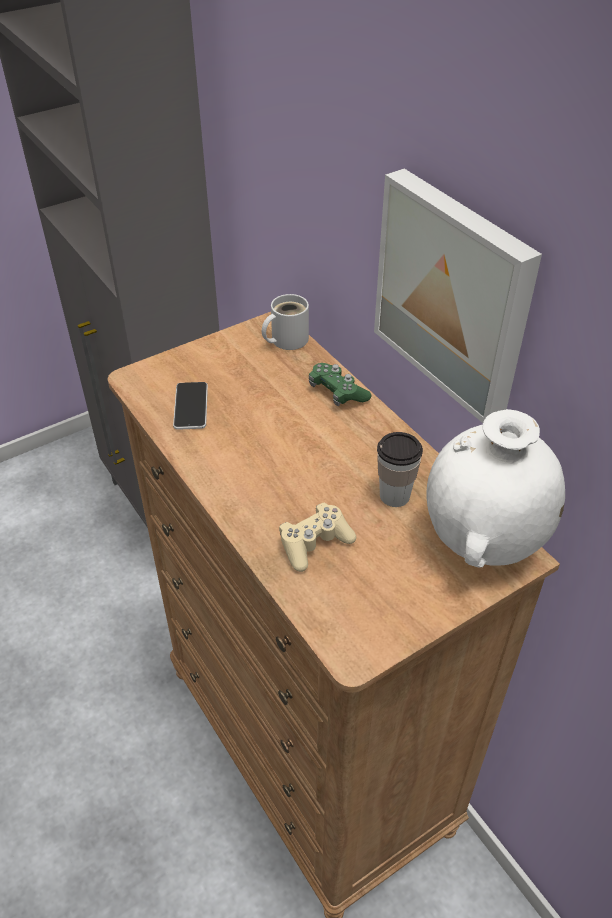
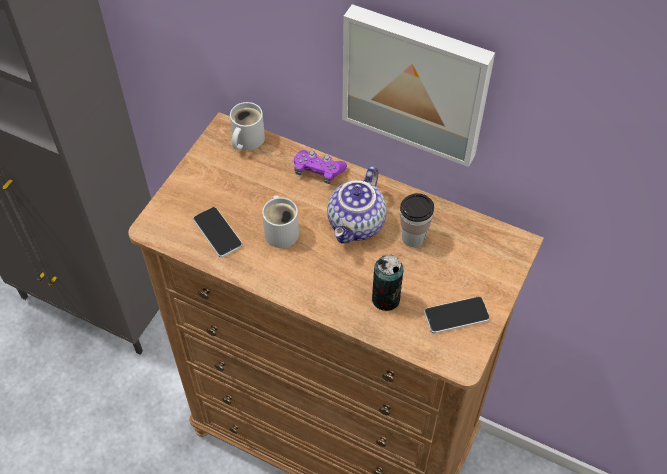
camera: 30 degrees left, 10 degrees up
beige game controller [279,503,356,572] -> can [372,255,403,311]
green game controller [309,363,371,406] -> purple game controller [294,150,347,184]
white vase [426,409,565,568] -> none
none -> white mug [262,195,299,248]
none -> teapot [327,166,387,244]
none -> phone [424,296,490,333]

